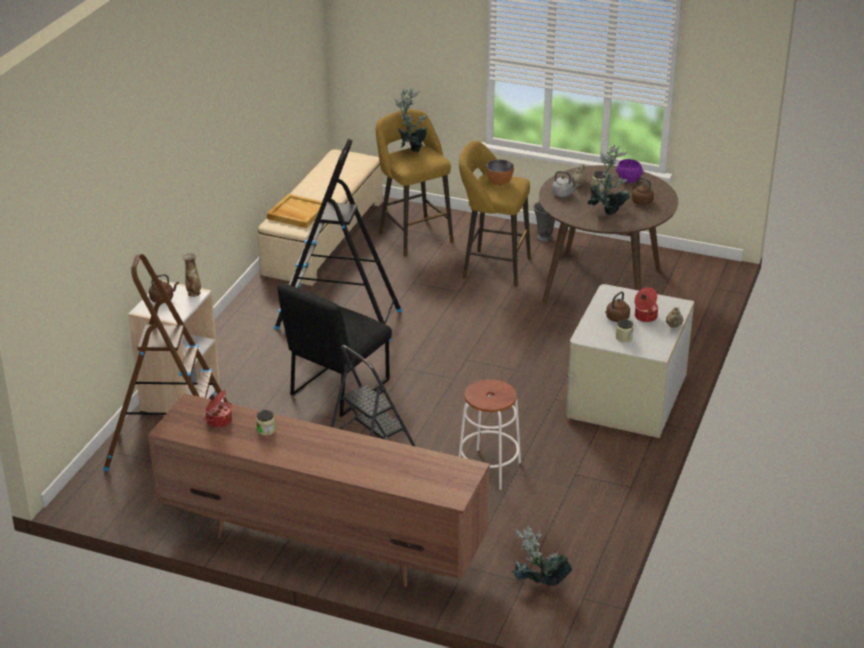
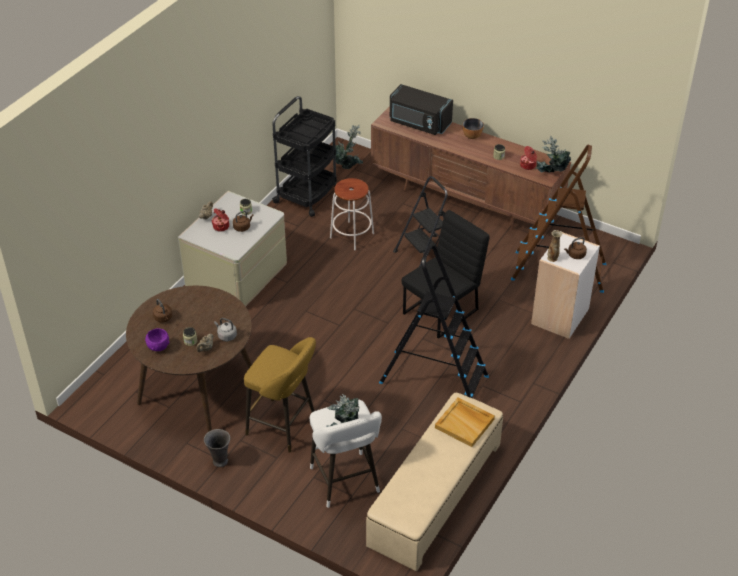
camera: 170 degrees left, 10 degrees up
yellow stool [376,110,454,257] -> white stool [310,400,382,508]
bowl [486,159,514,186] -> bowl moved to [462,118,484,139]
potted plant [587,145,630,215] -> potted plant moved to [536,136,571,173]
none -> black cart [272,96,337,217]
none -> black microwave [390,84,453,135]

